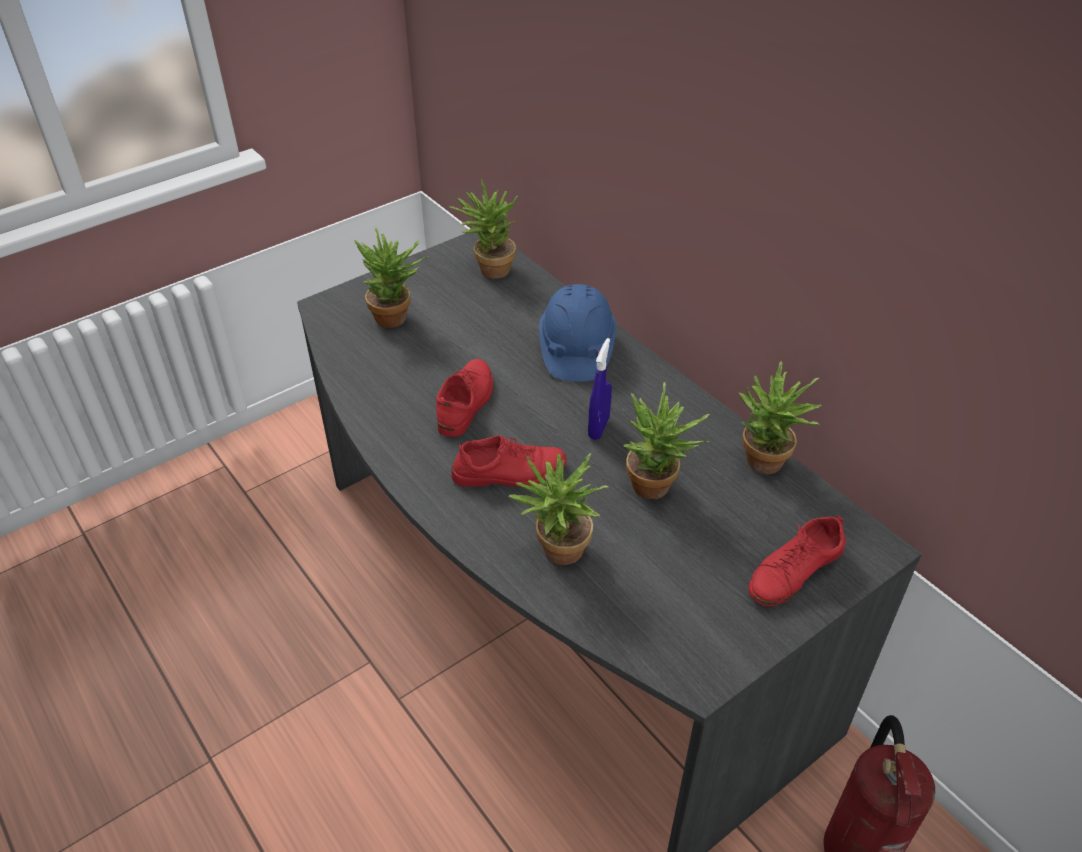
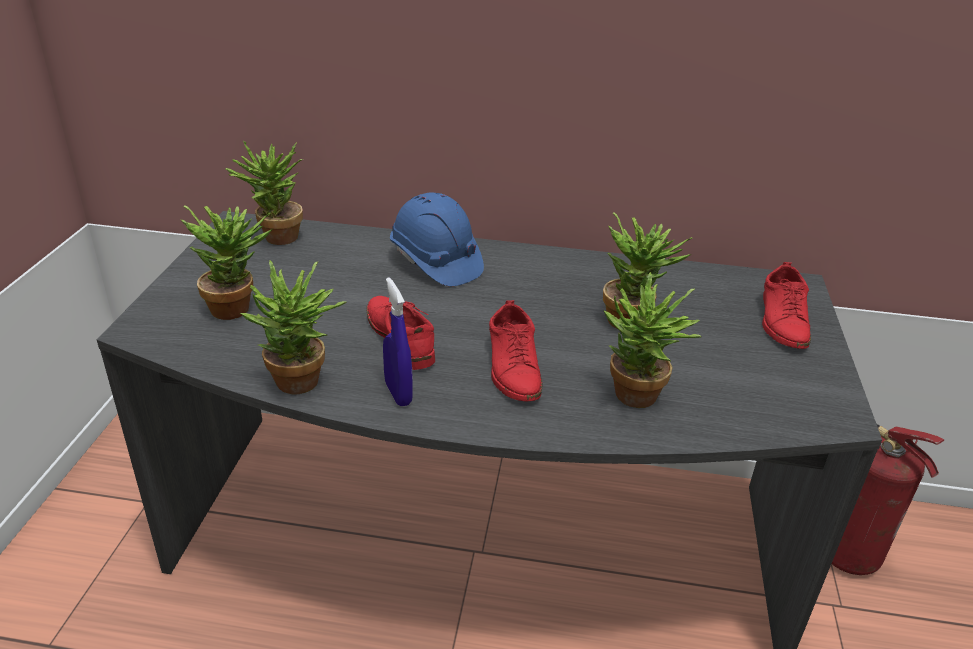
camera: 45 degrees left, 10 degrees down
red shoe [451,435,567,487] -> red shoe turned 135 degrees clockwise [489,300,542,401]
blue spray bottle [588,338,612,440] -> blue spray bottle moved to [383,277,413,406]
potted plant [738,361,822,474] -> potted plant moved to [240,261,347,395]

